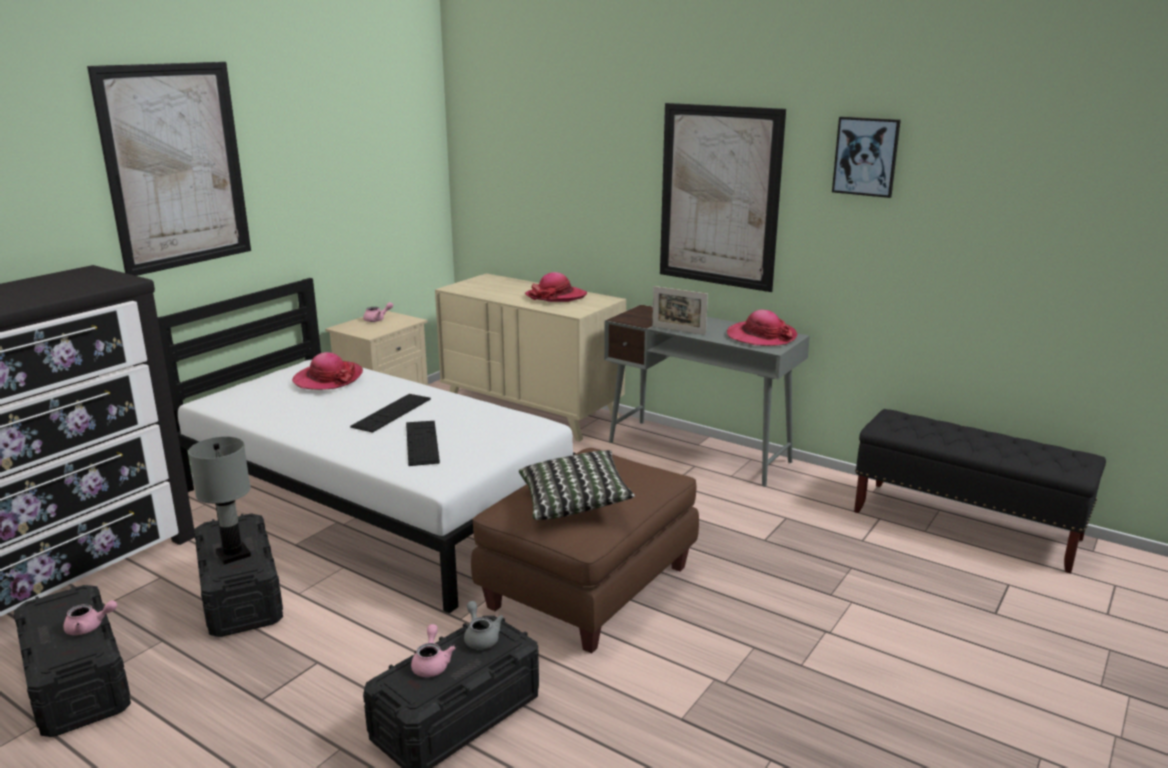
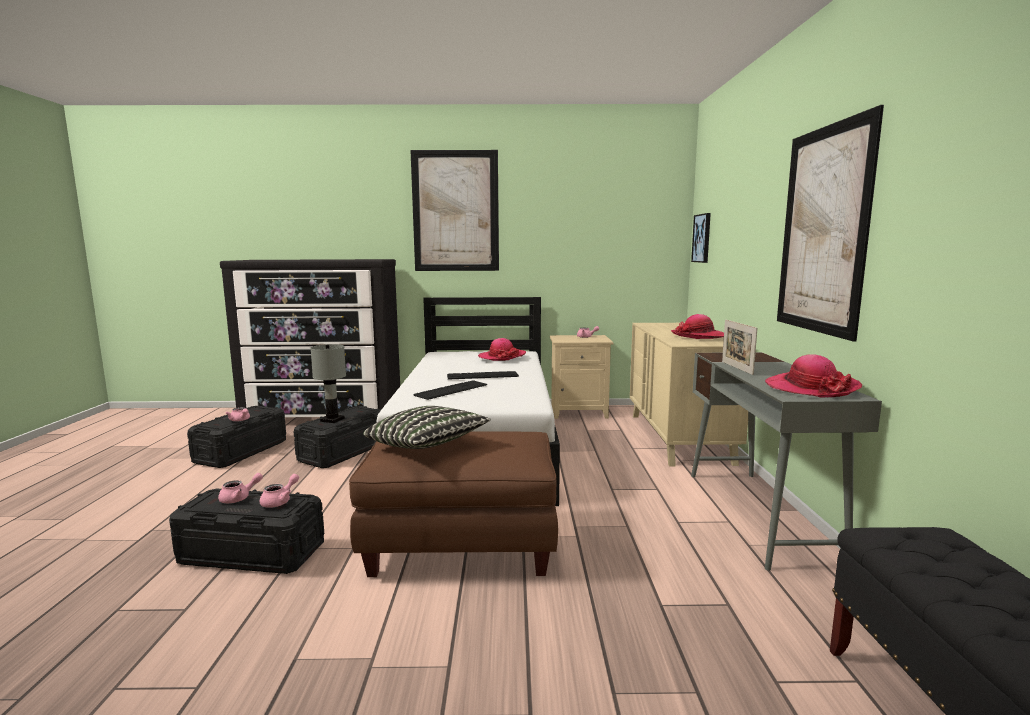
camera: 55 degrees right, 10 degrees down
grey teapot [464,601,503,649] -> pink teapot [260,474,299,508]
picture [832,117,901,198] -> picture moved to [691,213,711,263]

